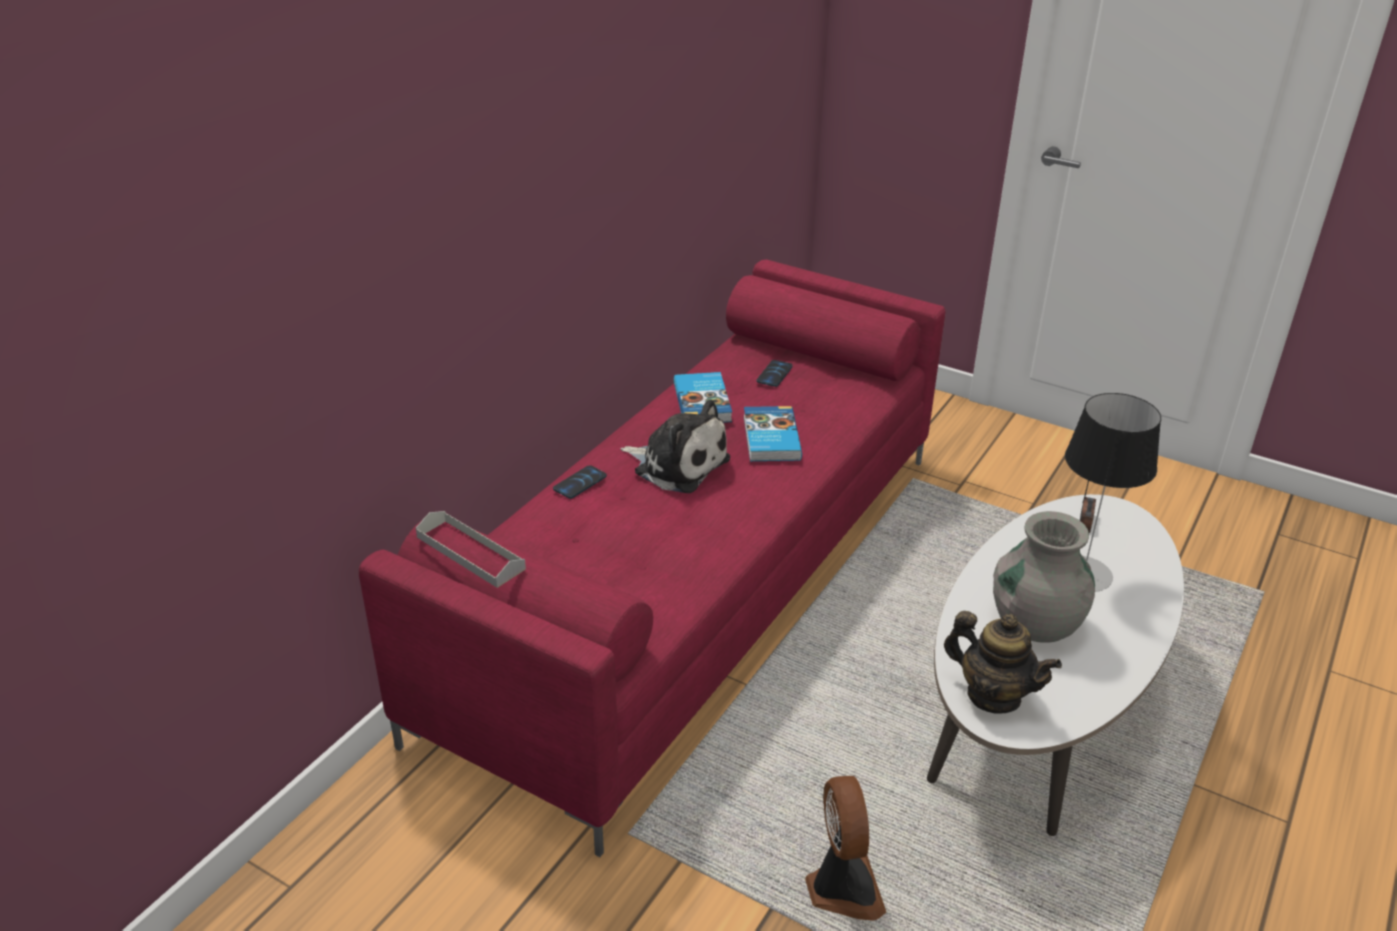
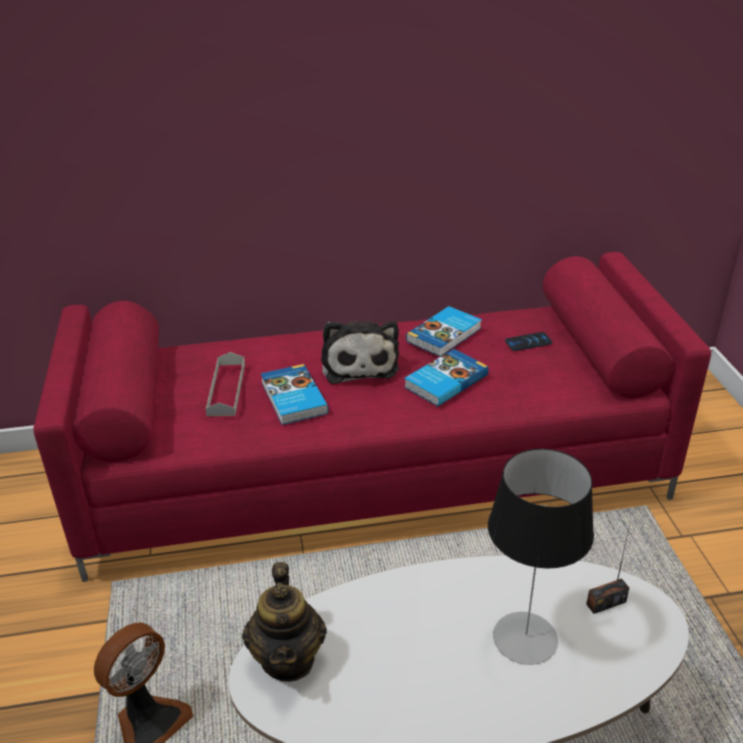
camera: 50 degrees right, 0 degrees up
grey tray [416,511,526,588] -> grey tray moved to [205,352,245,416]
phone [553,465,606,499] -> none
grey vase [993,511,1095,643] -> none
none -> book [261,364,329,425]

